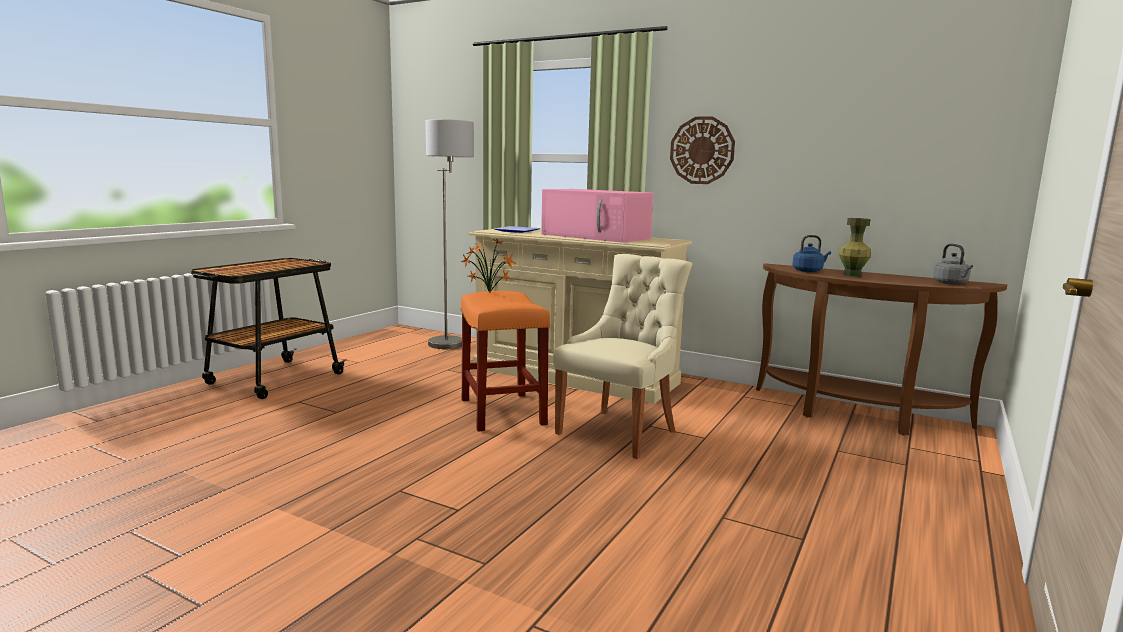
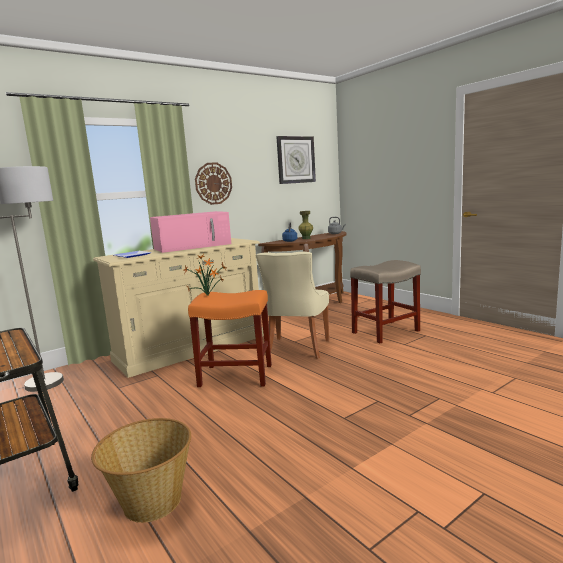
camera: 65 degrees left, 0 degrees up
beige chair [553,254,693,459] -> beige chair turned 135 degrees counterclockwise [256,252,329,359]
none -> basket [91,418,191,523]
none -> wall clock [276,136,316,184]
none -> beige stool [350,260,421,343]

